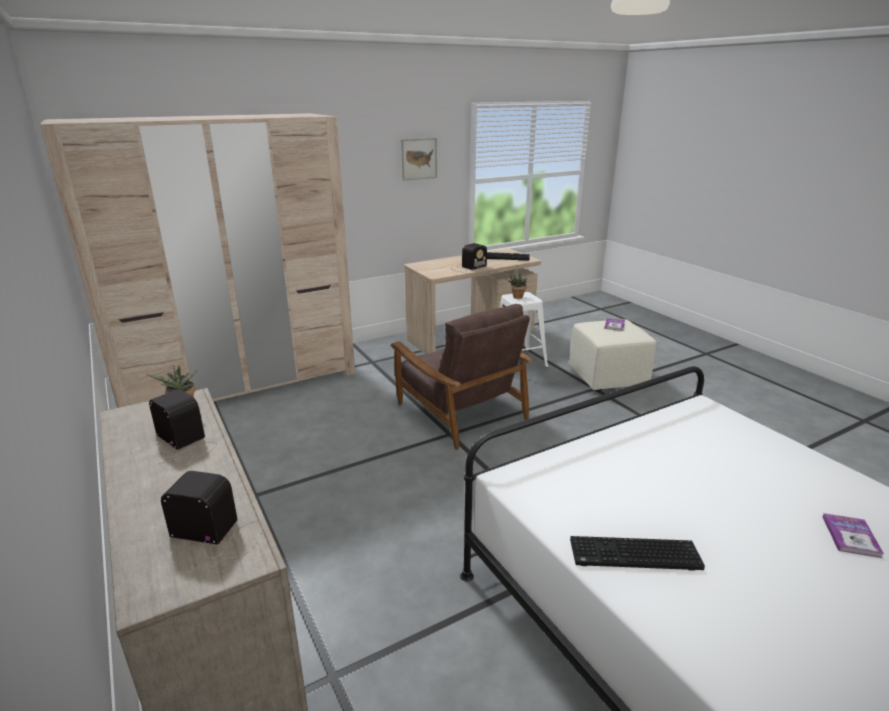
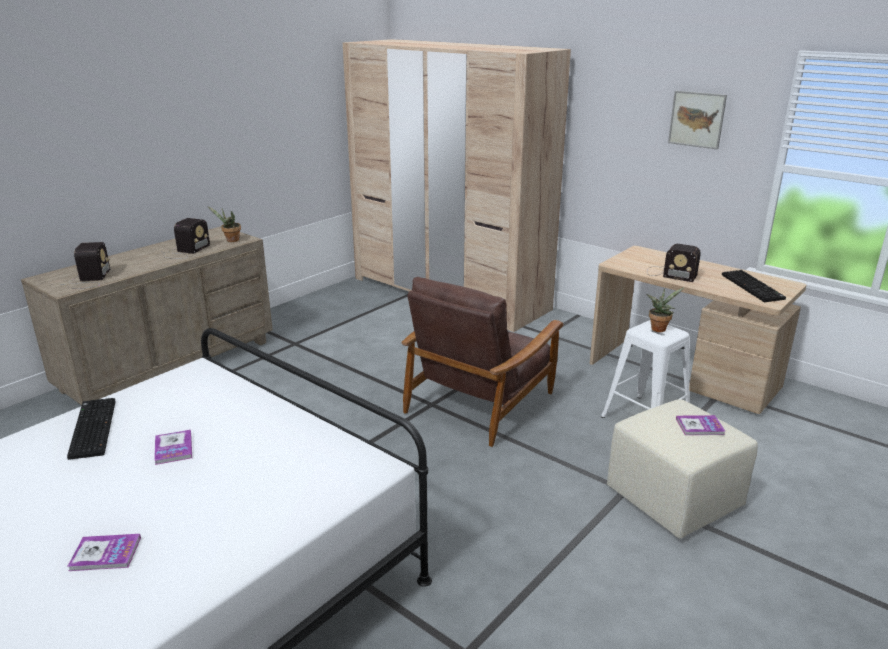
camera: 70 degrees right, 0 degrees up
none -> book [154,430,192,465]

